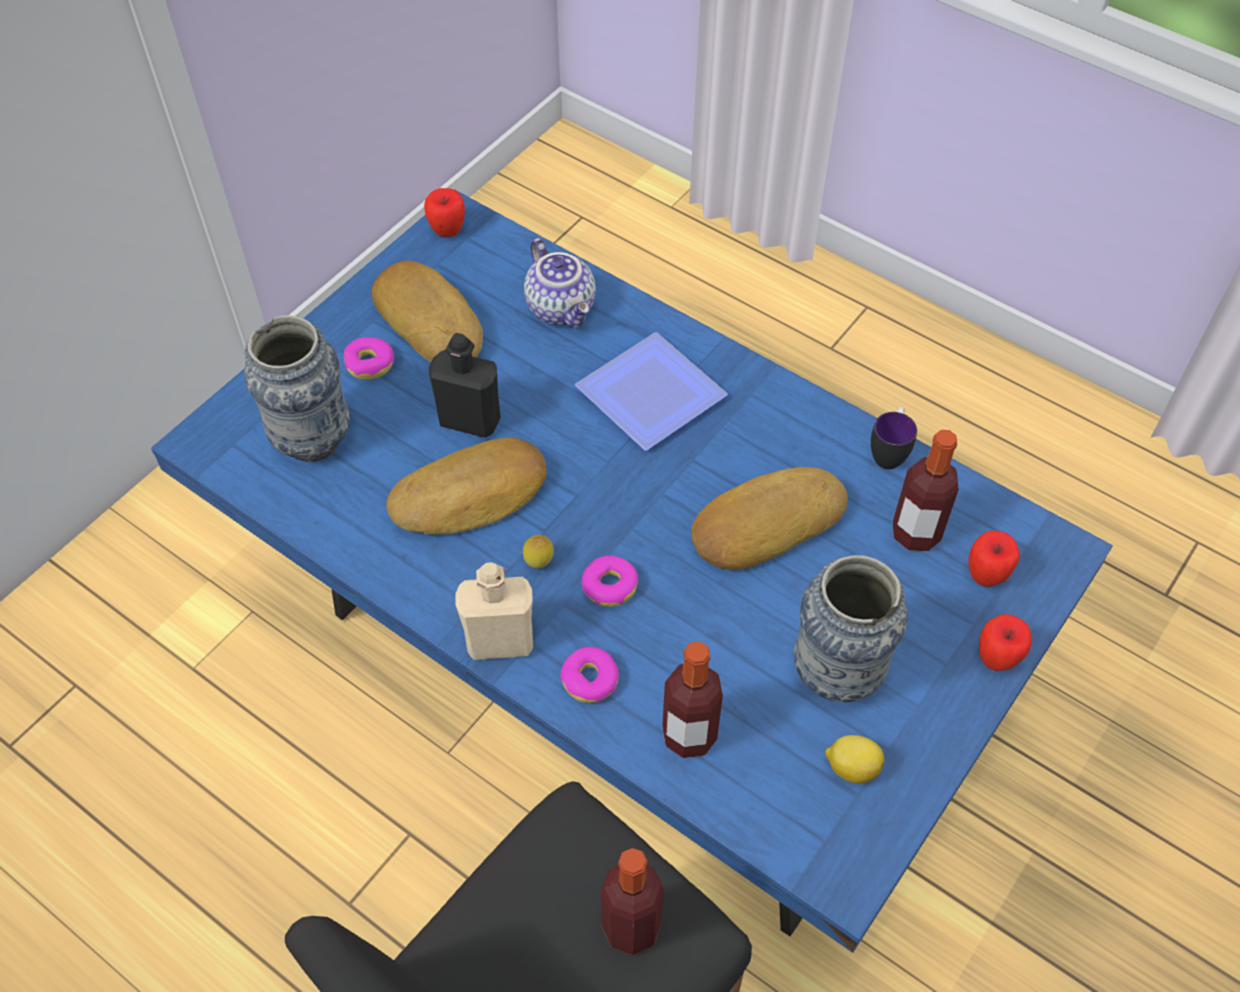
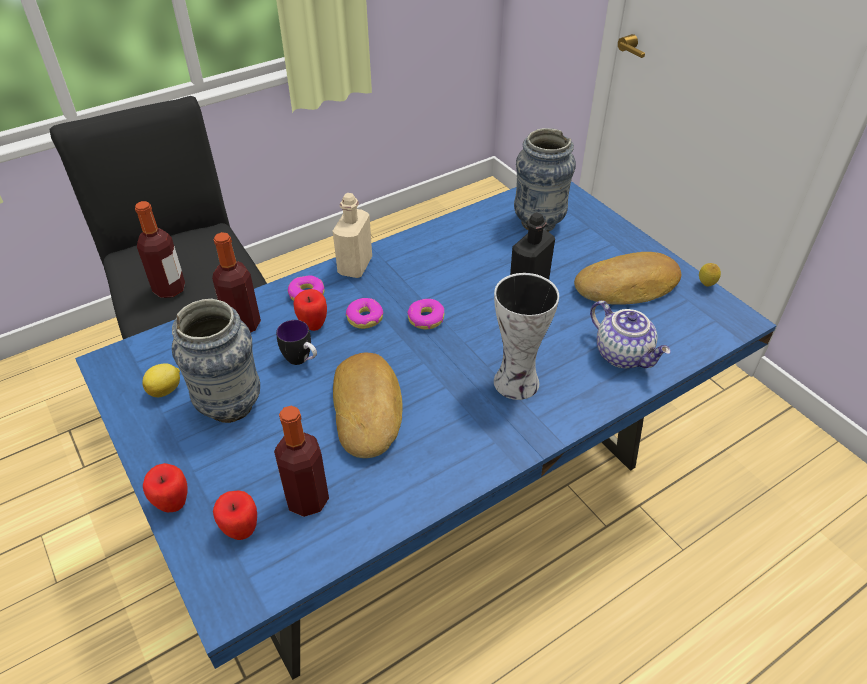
camera: 110 degrees right, 10 degrees down
donut [344,337,394,380] -> donut moved to [408,299,444,329]
bread [386,437,547,535] -> none
apple [424,188,465,237] -> apple moved to [294,289,327,331]
lemon [523,535,554,568] -> lemon moved to [699,263,721,286]
teapot [524,238,596,327] -> teapot turned 120 degrees counterclockwise [590,301,671,368]
plate [575,332,728,450] -> vase [494,273,559,400]
mug [871,407,917,469] -> mug moved to [276,320,317,365]

